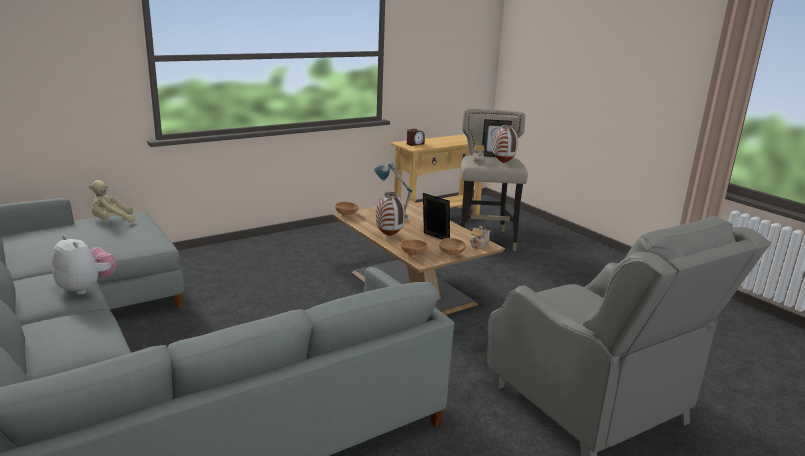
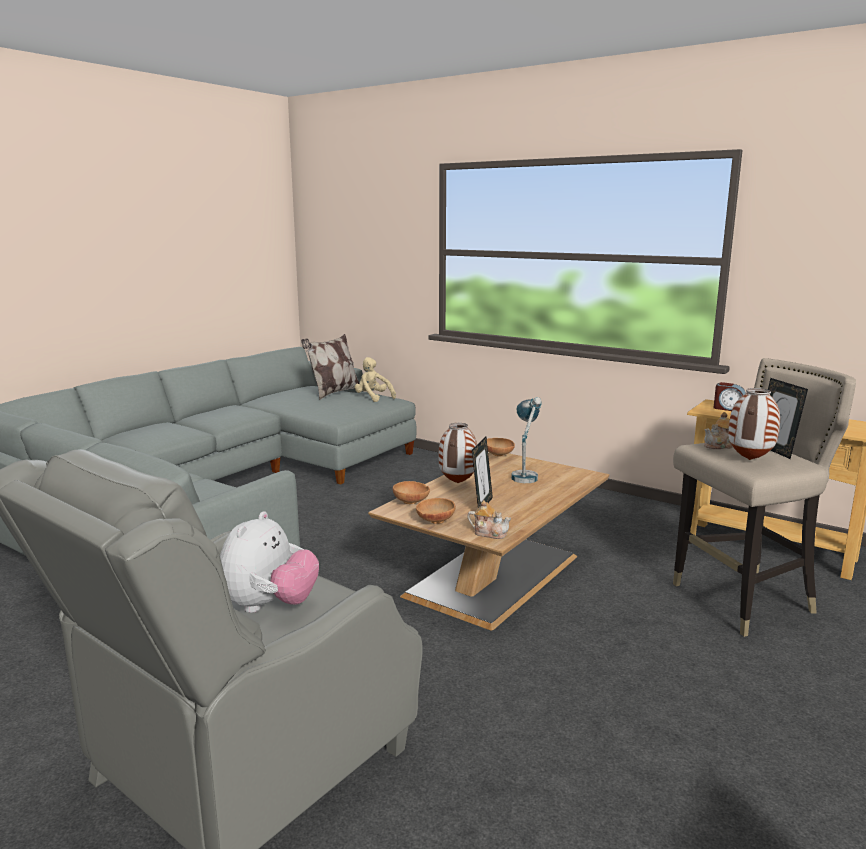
camera: 70 degrees right, 5 degrees down
plush toy [52,235,117,295] -> plush toy moved to [220,511,319,613]
none -> pillow [301,334,359,400]

